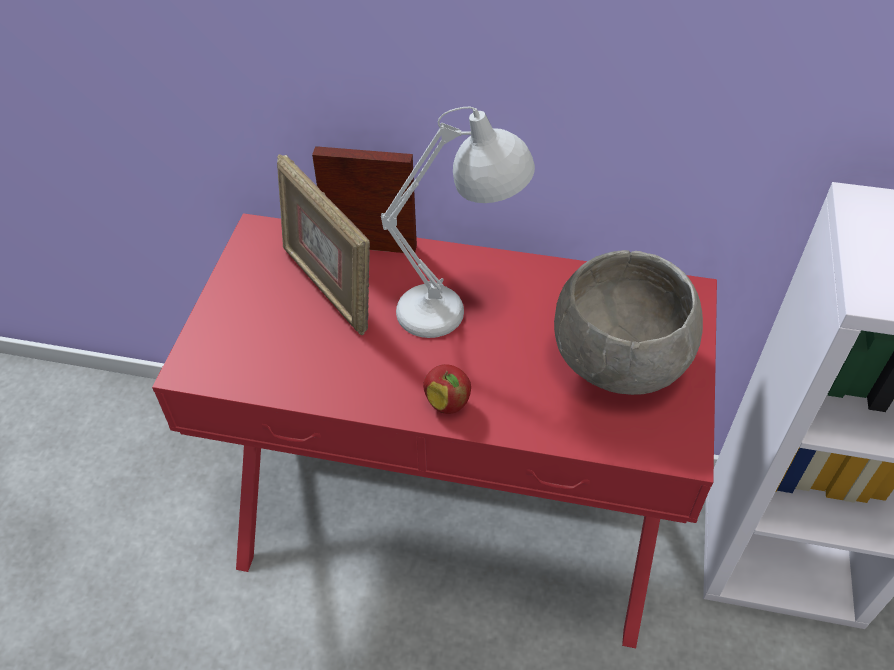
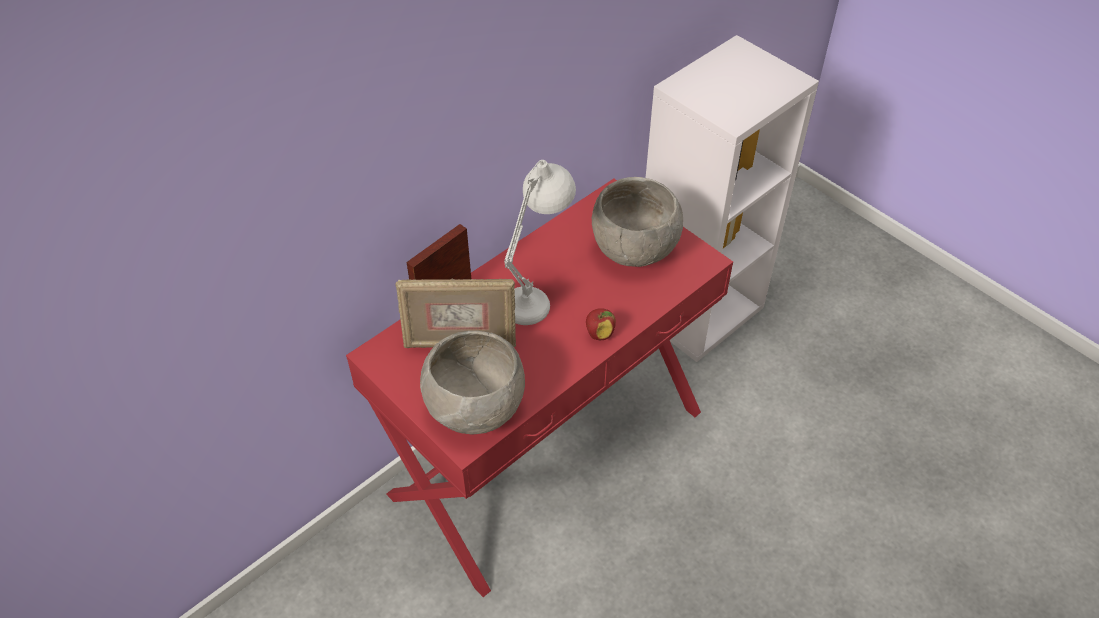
camera: 55 degrees left, 0 degrees up
none -> grey bowl [420,331,525,434]

